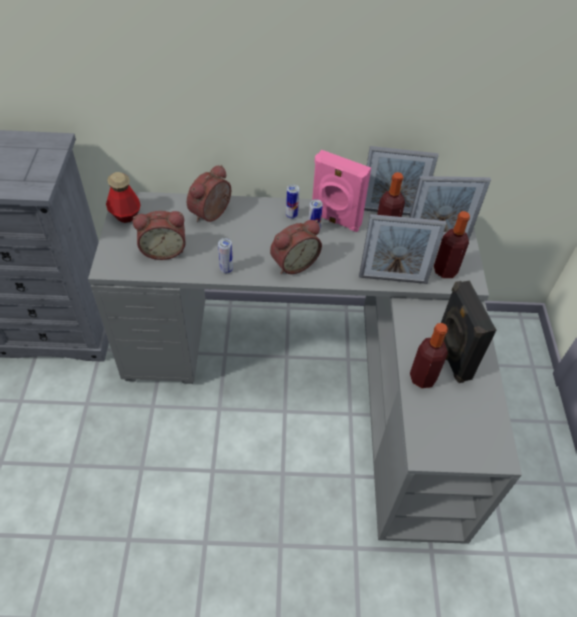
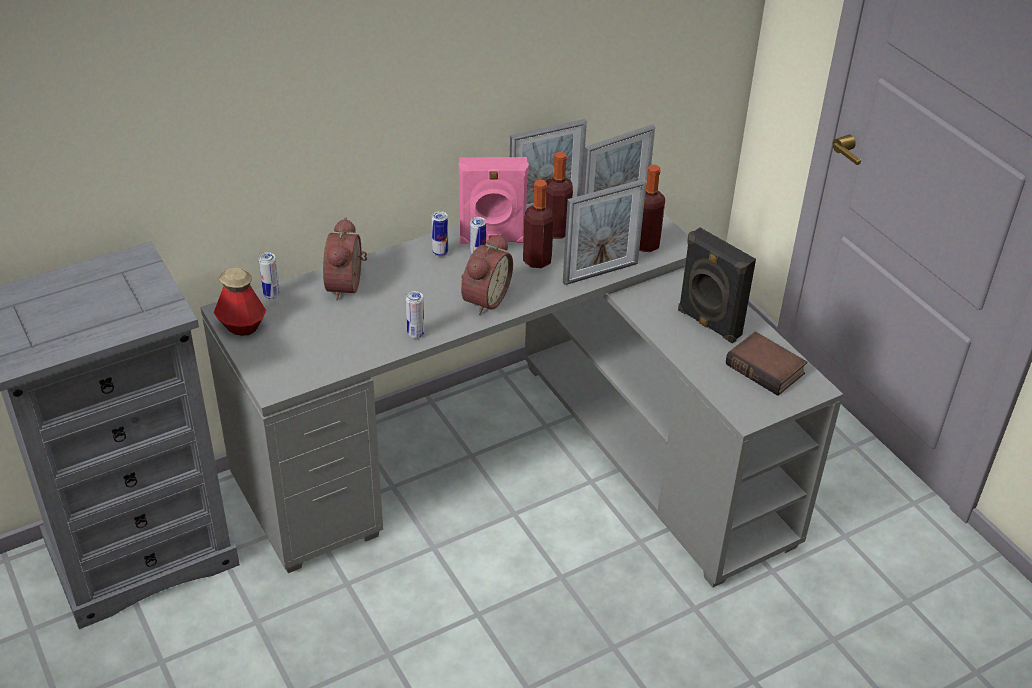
camera: 30 degrees left, 10 degrees down
alarm clock [133,211,186,260] -> none
bottle [410,323,448,388] -> bottle moved to [523,180,554,268]
none -> can [258,252,280,299]
none -> book [726,331,807,396]

